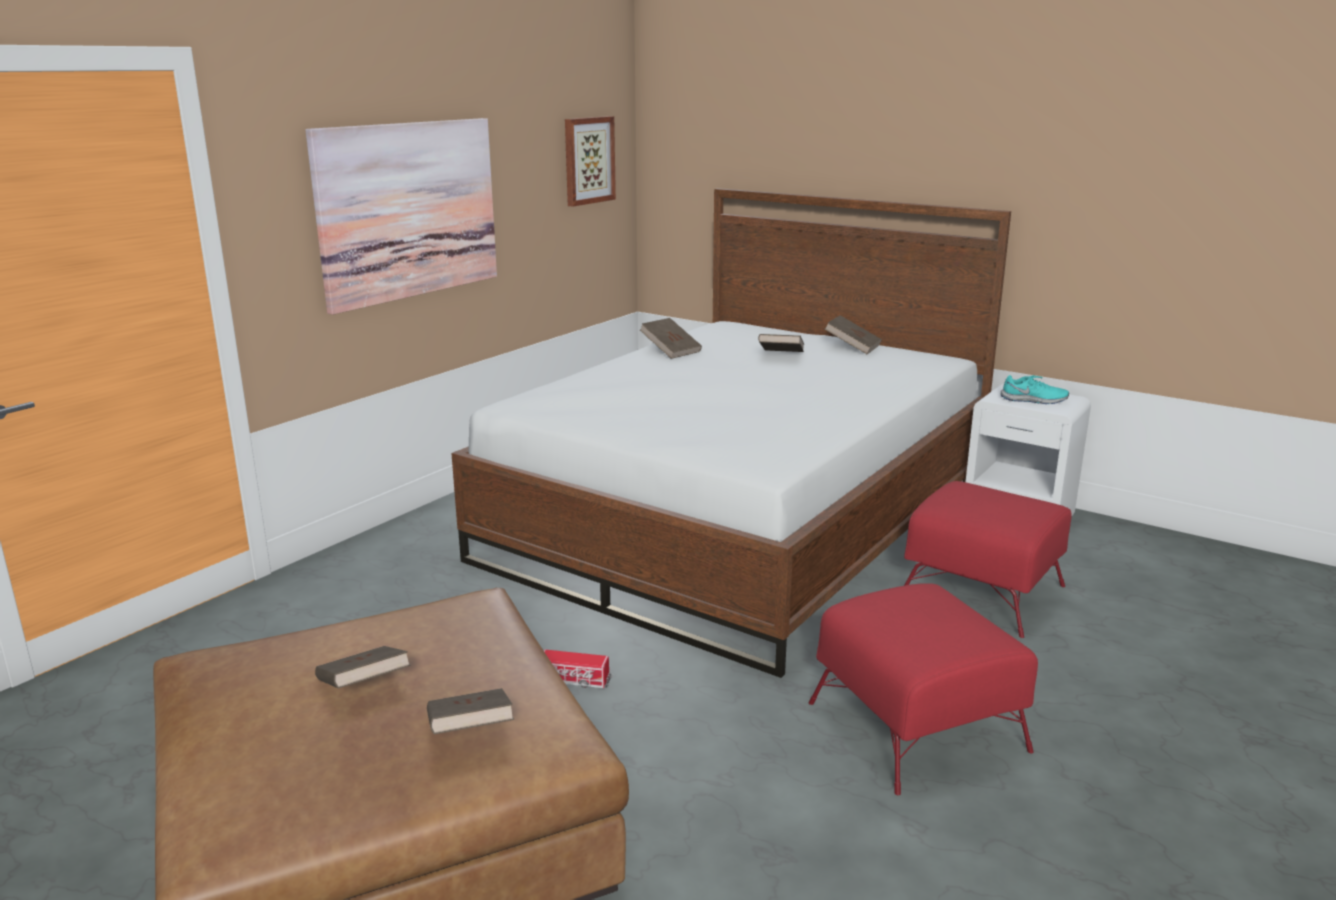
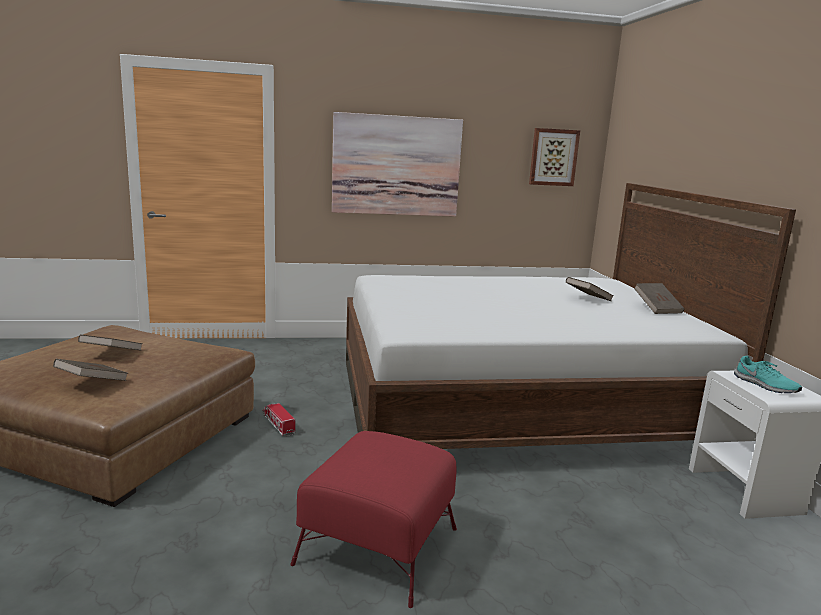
camera: 45 degrees right, 5 degrees down
brown book [640,318,702,359] -> none
red ottoman [904,481,1072,638] -> none

